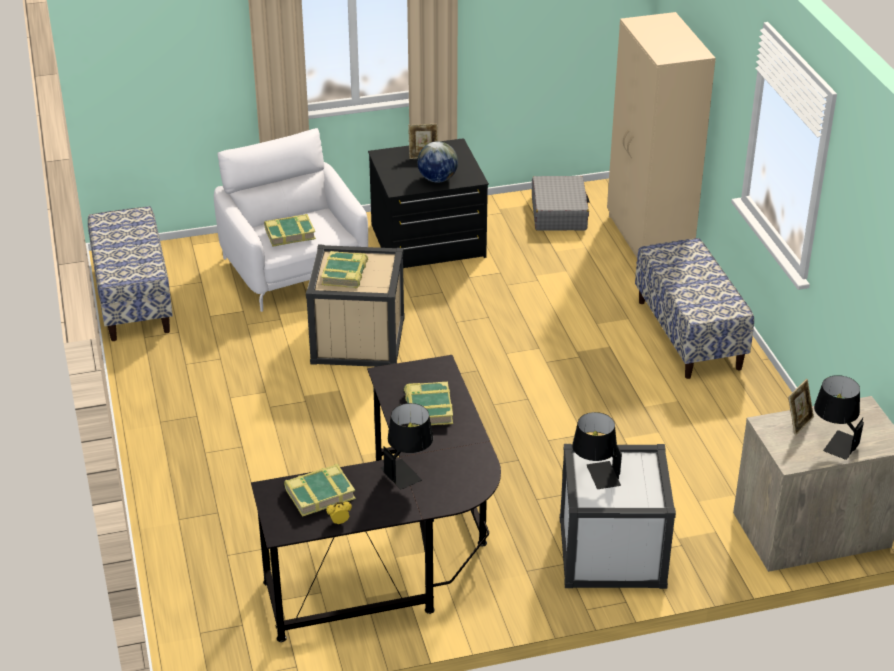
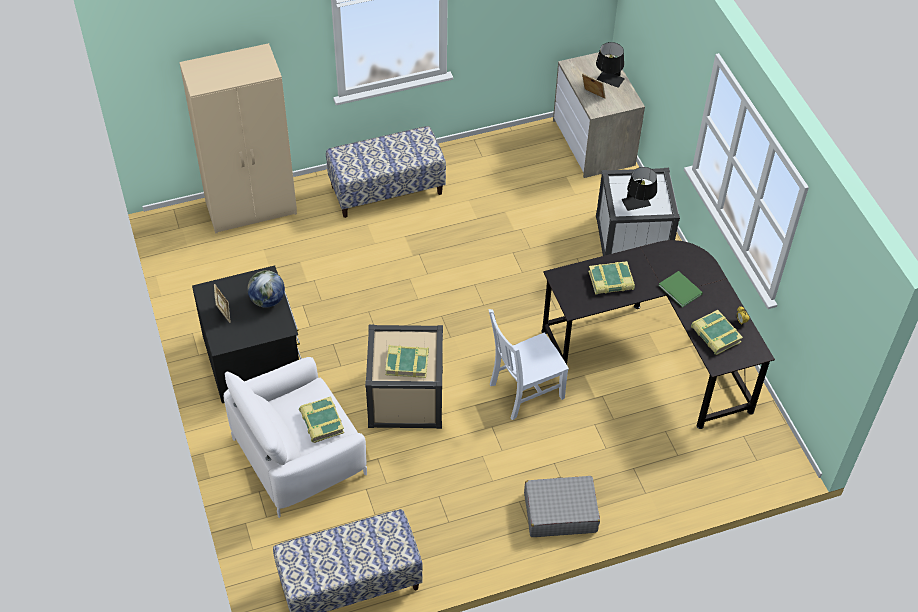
camera: 95 degrees left, 15 degrees up
black table lamp [380,403,433,489] -> green book [659,271,703,307]
grey suitcase [532,176,590,231] -> grey suitcase moved to [524,476,600,537]
none -> white chair [489,309,569,420]

